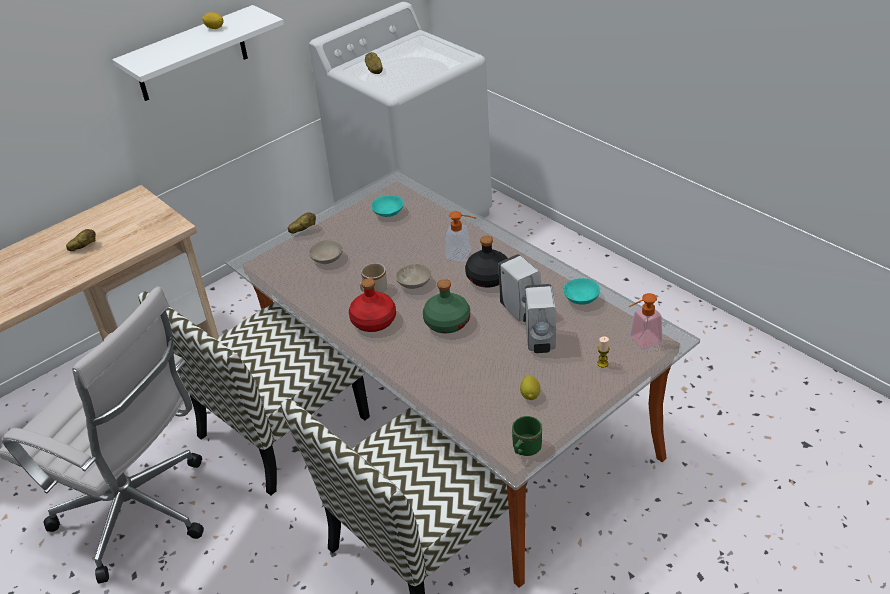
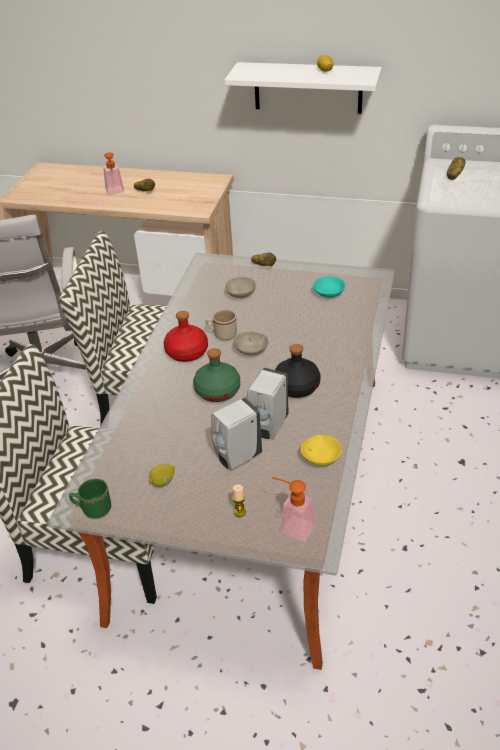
camera: 55 degrees right, 0 degrees up
soap dispenser [445,211,476,262] -> soap dispenser moved to [103,152,124,194]
turquoise bowl [564,278,600,305] -> yellow bowl [301,435,342,466]

